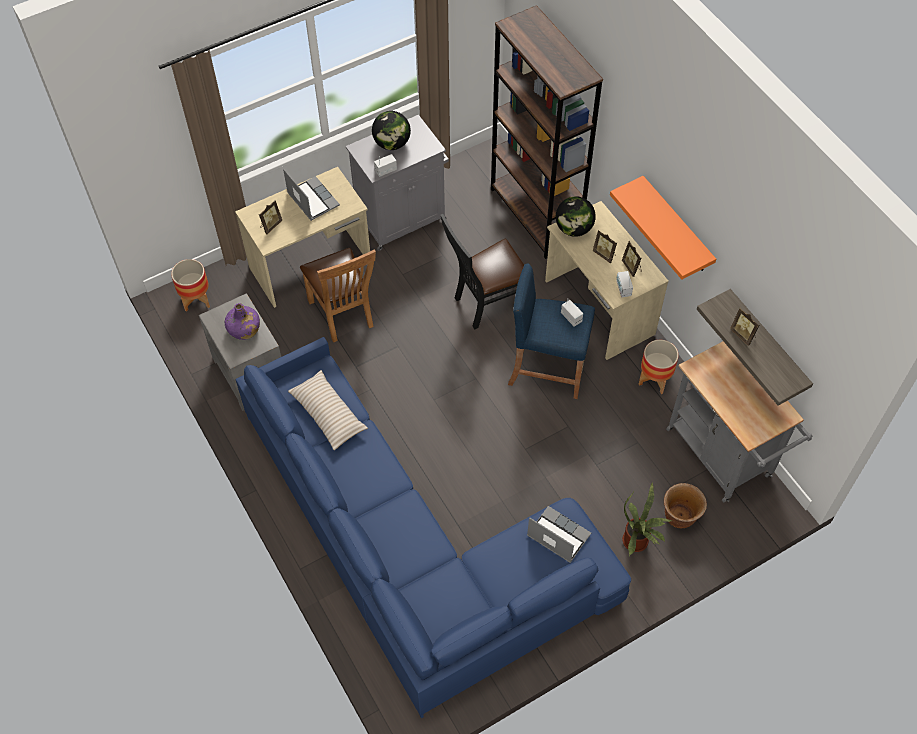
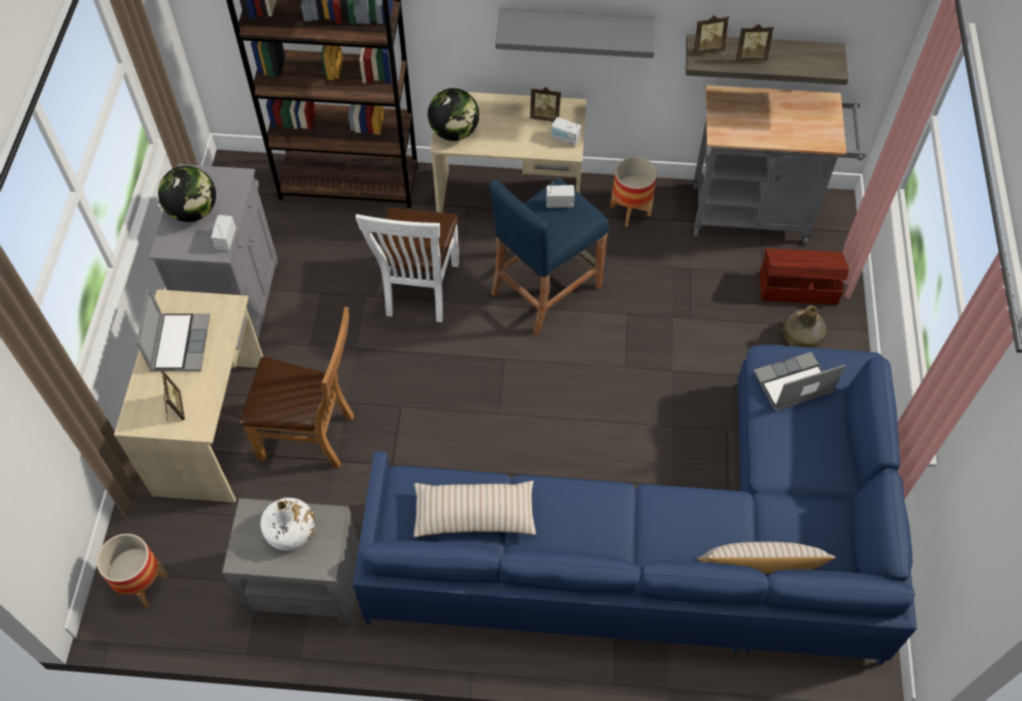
camera: 55 degrees left, 0 degrees up
purple bottle [225,303,260,340] -> white bottle [261,498,315,550]
laptop [283,169,340,221] -> laptop turned 90 degrees clockwise [136,285,210,371]
black chair [441,214,524,329] -> white chair [355,207,459,322]
picture frame [593,230,617,263] -> picture frame moved to [694,15,729,55]
orange shelf [610,176,716,280] -> grey shelf [495,7,655,58]
potted plant [622,483,672,556] -> green bottle [783,305,827,348]
brown planter [664,483,707,528] -> brown storage box [760,248,849,305]
none -> beige pillow [697,542,836,573]

